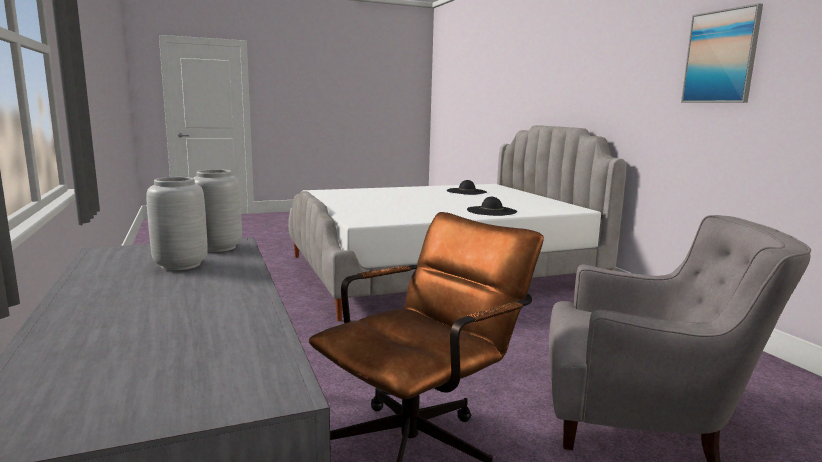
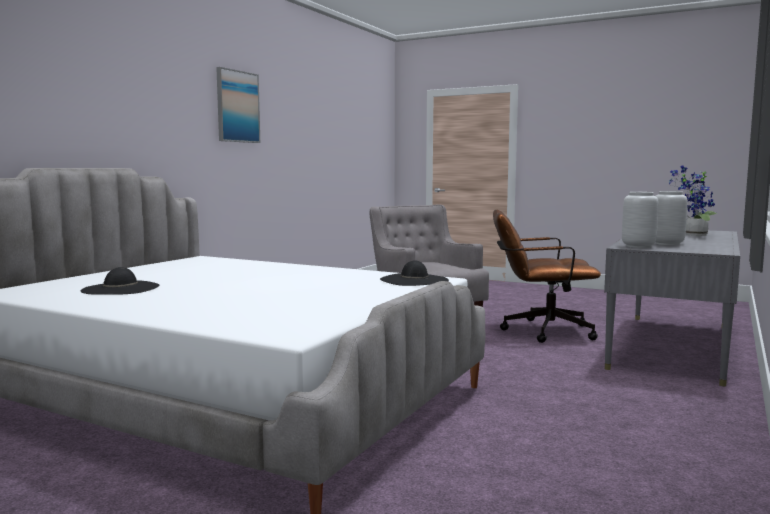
camera: 130 degrees left, 5 degrees down
black hat [467,197,517,216] -> black hat moved to [380,260,449,286]
none -> potted plant [669,166,718,236]

